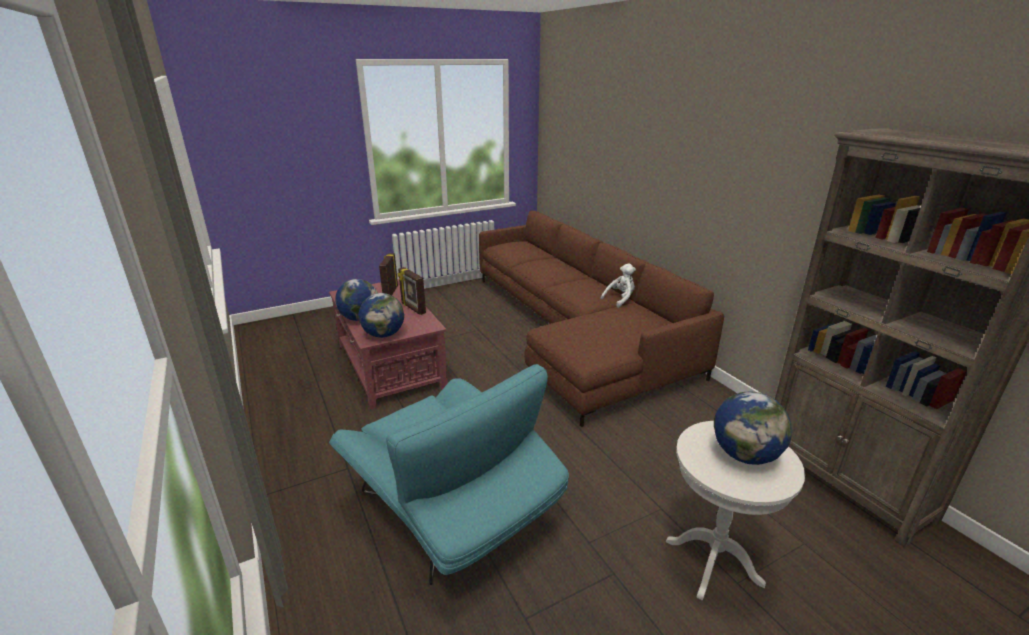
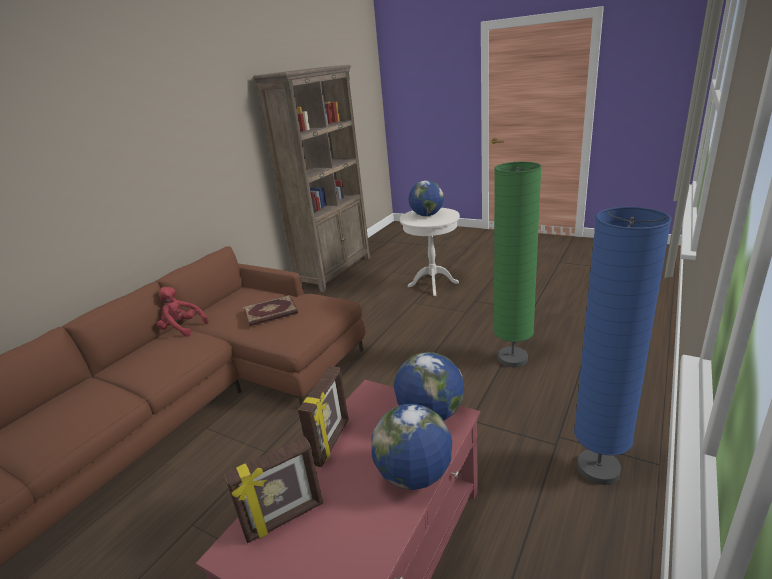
camera: 120 degrees left, 0 degrees up
turquoise armchair [329,364,569,585] -> green floor lamp [494,162,542,367]
white plush toy [601,264,636,308] -> red plush toy [157,287,208,337]
none -> book [243,295,298,326]
none -> blue floor lamp [574,207,672,485]

